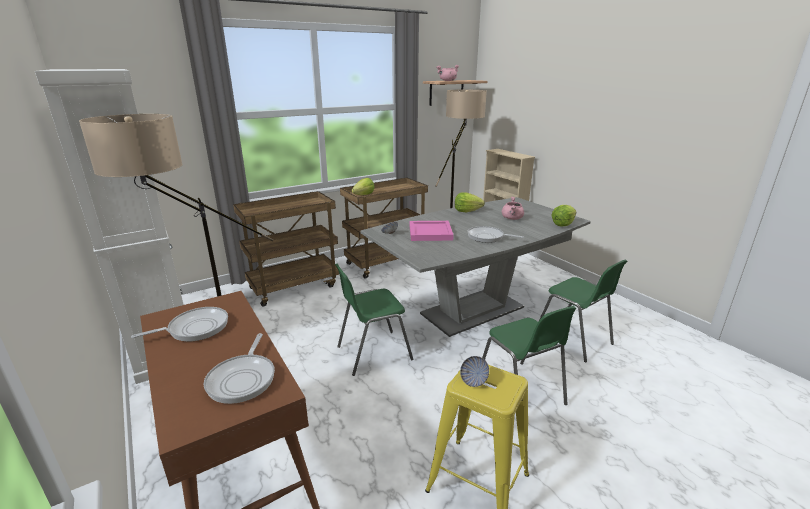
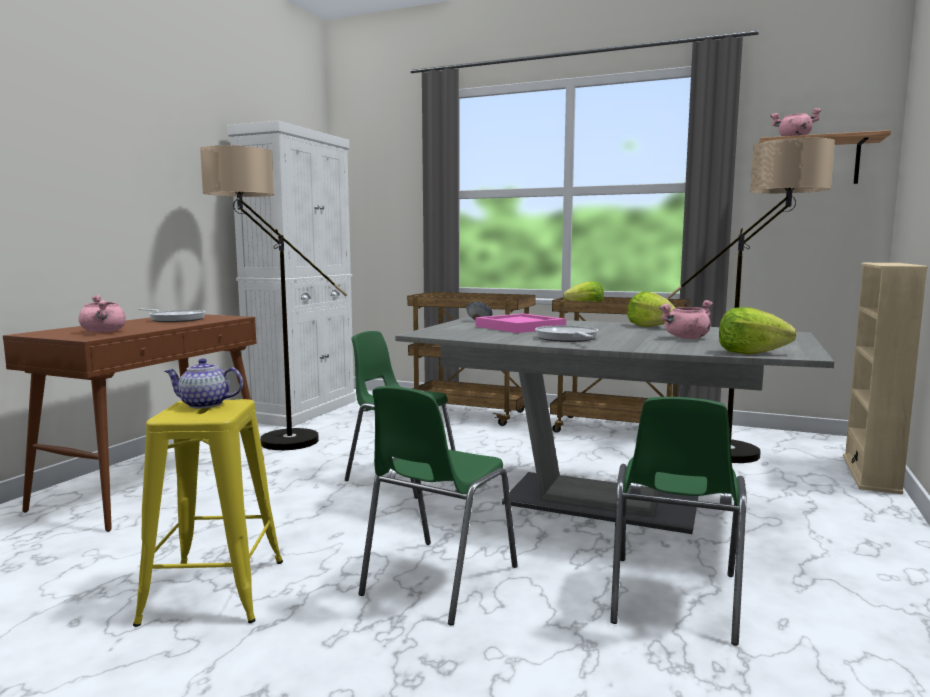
camera: 55 degrees right, 15 degrees down
frying pan [204,333,275,404] -> pink cooking pot [78,295,126,333]
bowl [460,356,489,387] -> teapot [165,358,243,408]

